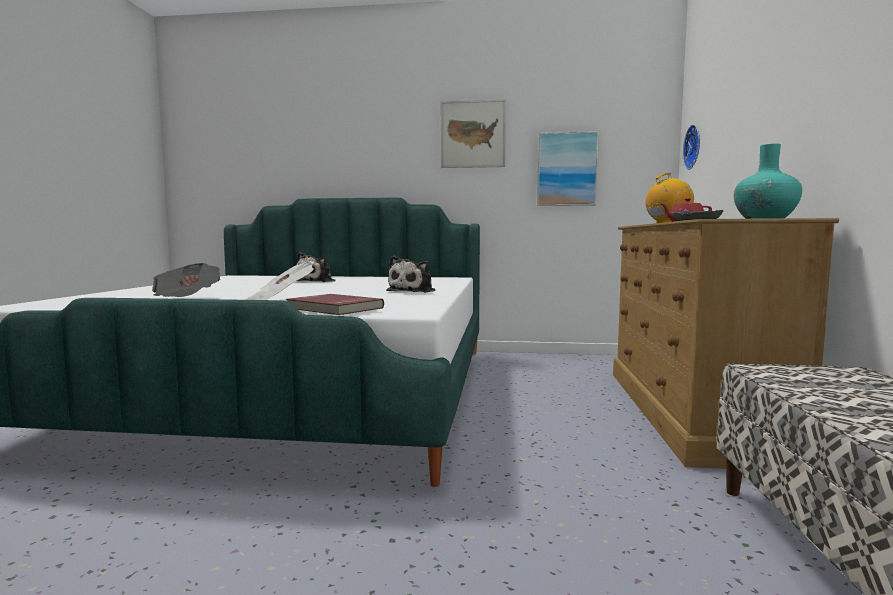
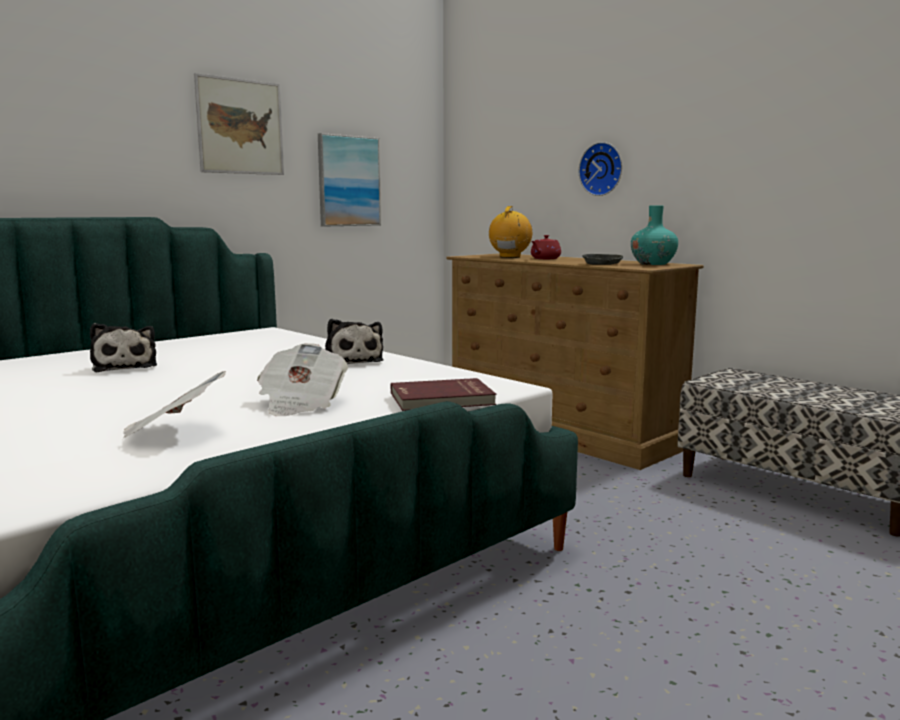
camera: 50 degrees left, 5 degrees up
wall clock [683,124,700,170] -> wall clock moved to [579,142,622,196]

